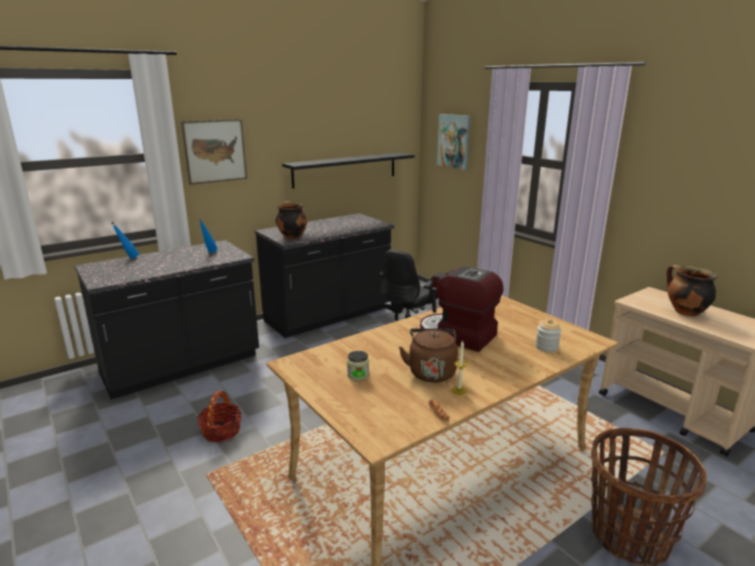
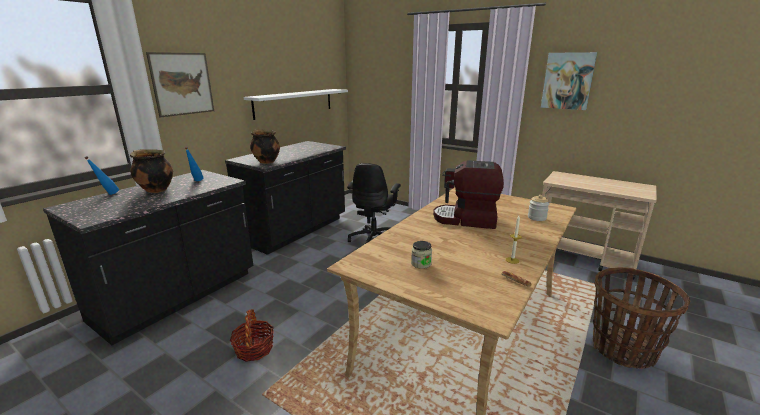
camera: 20 degrees left, 0 degrees up
black shelf [282,153,415,188] -> white shelf [243,89,348,120]
brown kettle [399,328,458,383] -> none
picture [437,114,471,170] -> picture moved to [541,52,597,110]
cooking pot [667,265,717,317] -> cooking pot moved to [130,149,173,193]

